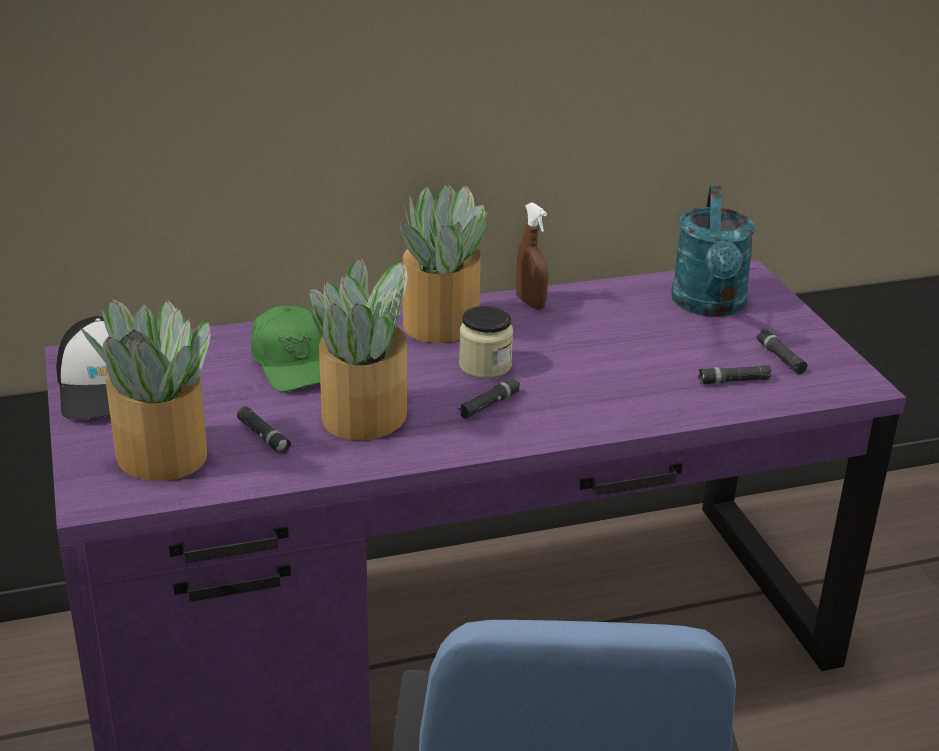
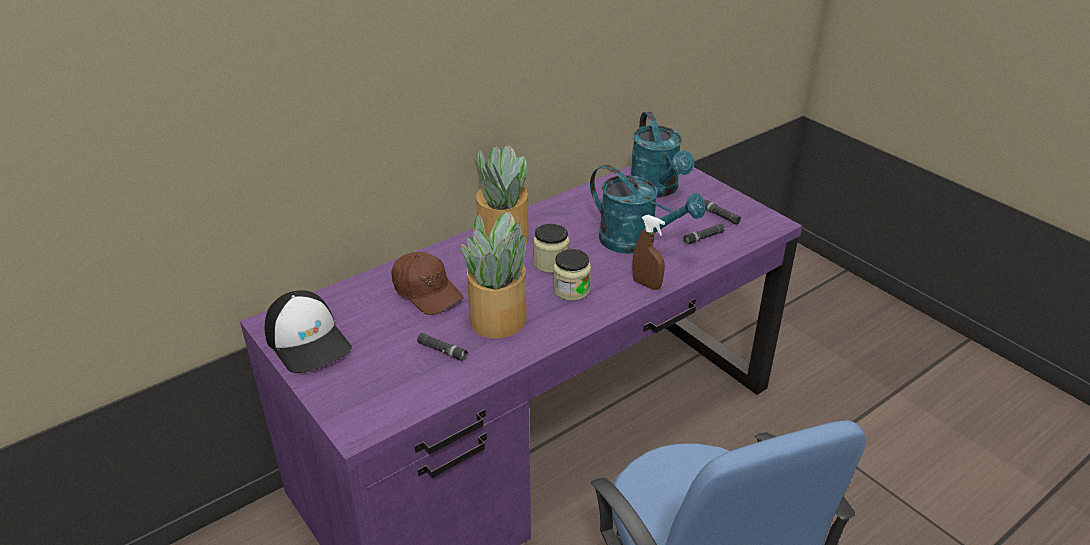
camera: 20 degrees left, 5 degrees up
potted plant [81,299,210,481] -> none
green cap [251,306,322,392] -> brown cap [391,252,464,315]
black flashlight [458,377,520,419] -> jar [553,249,591,301]
brown spray bottle [516,202,548,310] -> brown spray bottle moved to [633,215,665,290]
none -> turquoise watering can [590,165,706,254]

